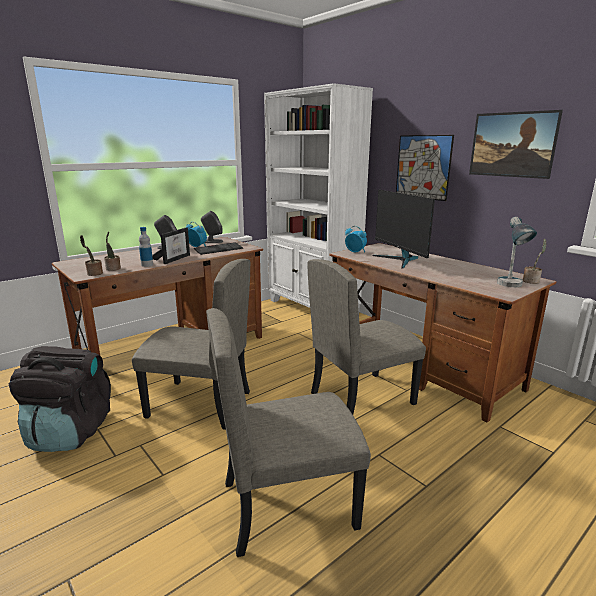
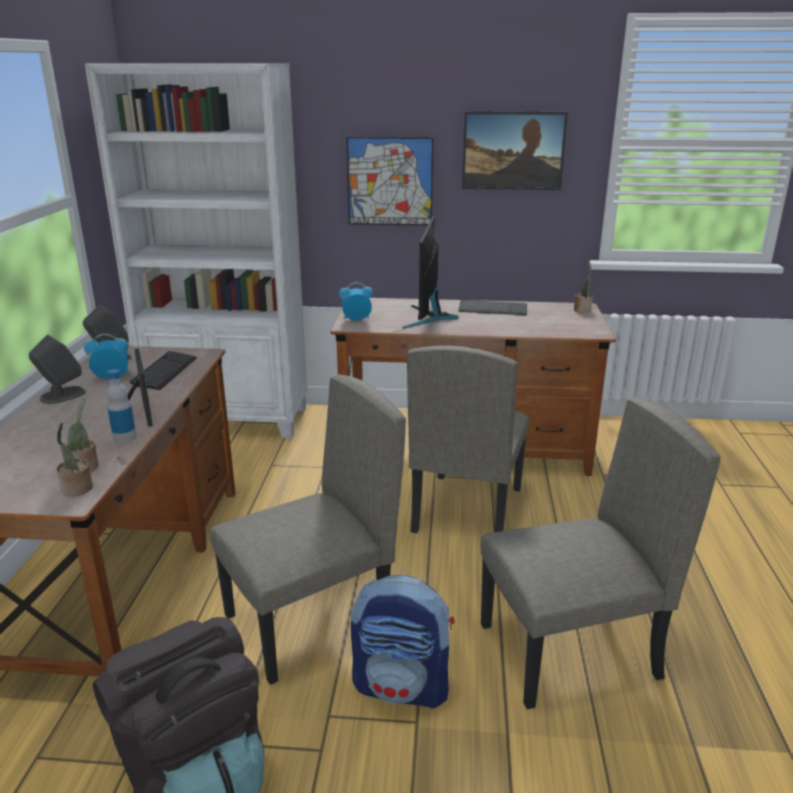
camera: 45 degrees left, 5 degrees up
beige chair [206,308,371,557] -> beige chair turned 135 degrees counterclockwise [480,397,721,709]
monitor [373,190,435,268] -> monitor turned 75 degrees clockwise [402,216,458,329]
table lamp [497,217,537,287] -> none
none -> backpack [351,575,455,709]
none -> keyboard [458,300,527,315]

